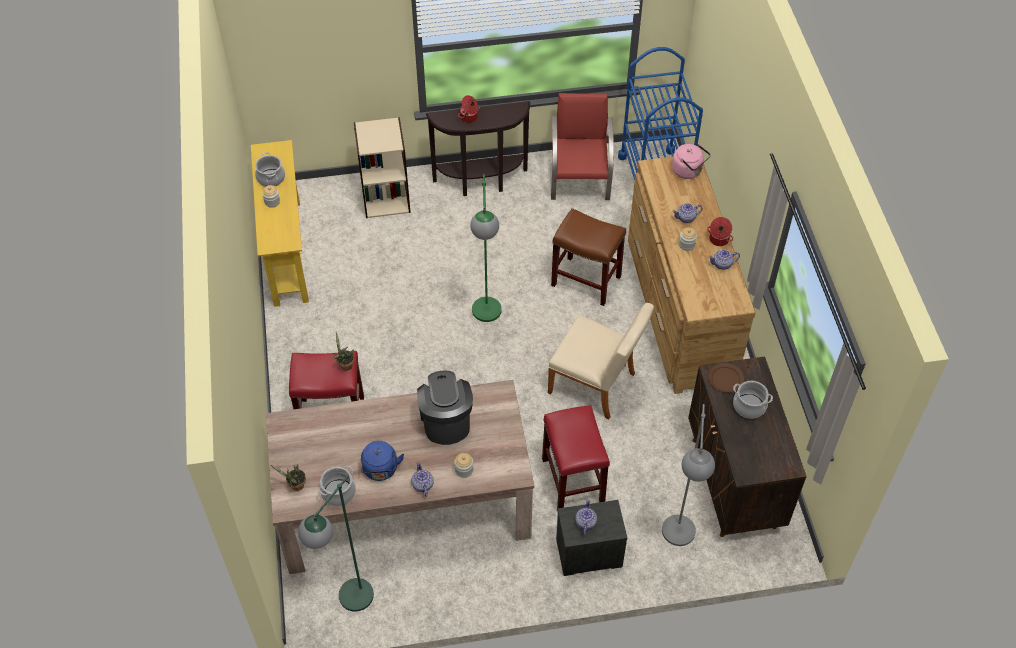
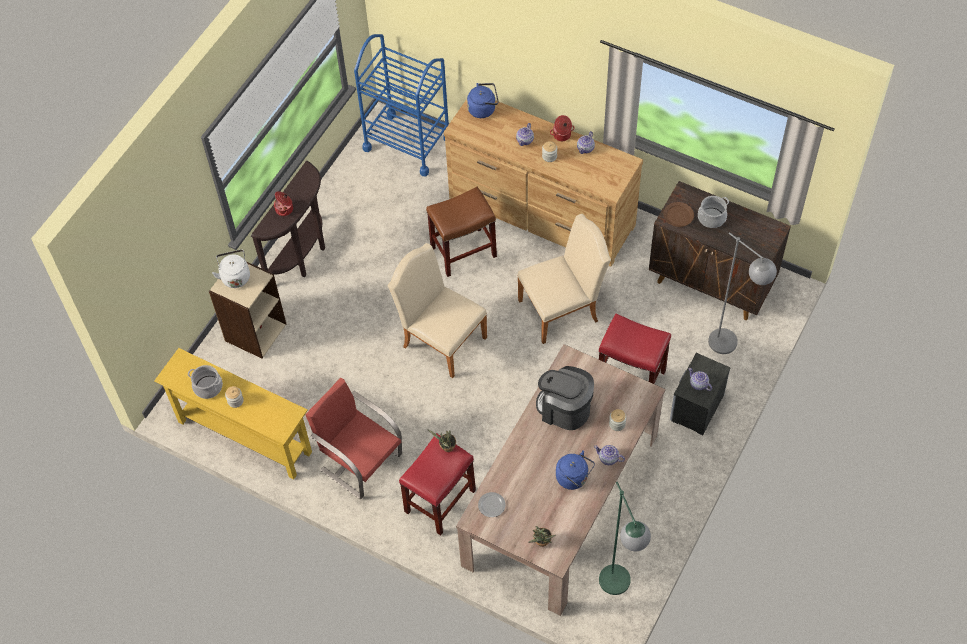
camera: 50 degrees left, 5 degrees up
cooking pot [318,466,356,506] -> none
green floor lamp [470,174,502,322] -> beige chair [388,243,487,378]
red chair [550,93,614,200] -> red chair moved to [305,378,402,499]
pink kettle [672,144,711,179] -> blue kettle [467,83,499,118]
none -> white kettle [212,249,250,288]
none -> plate [478,492,505,517]

